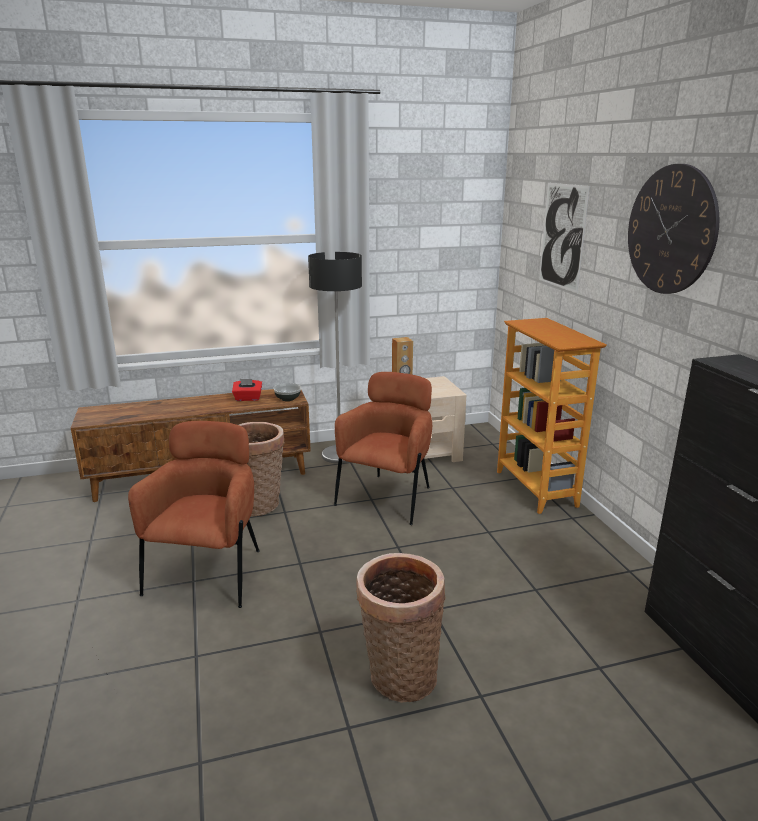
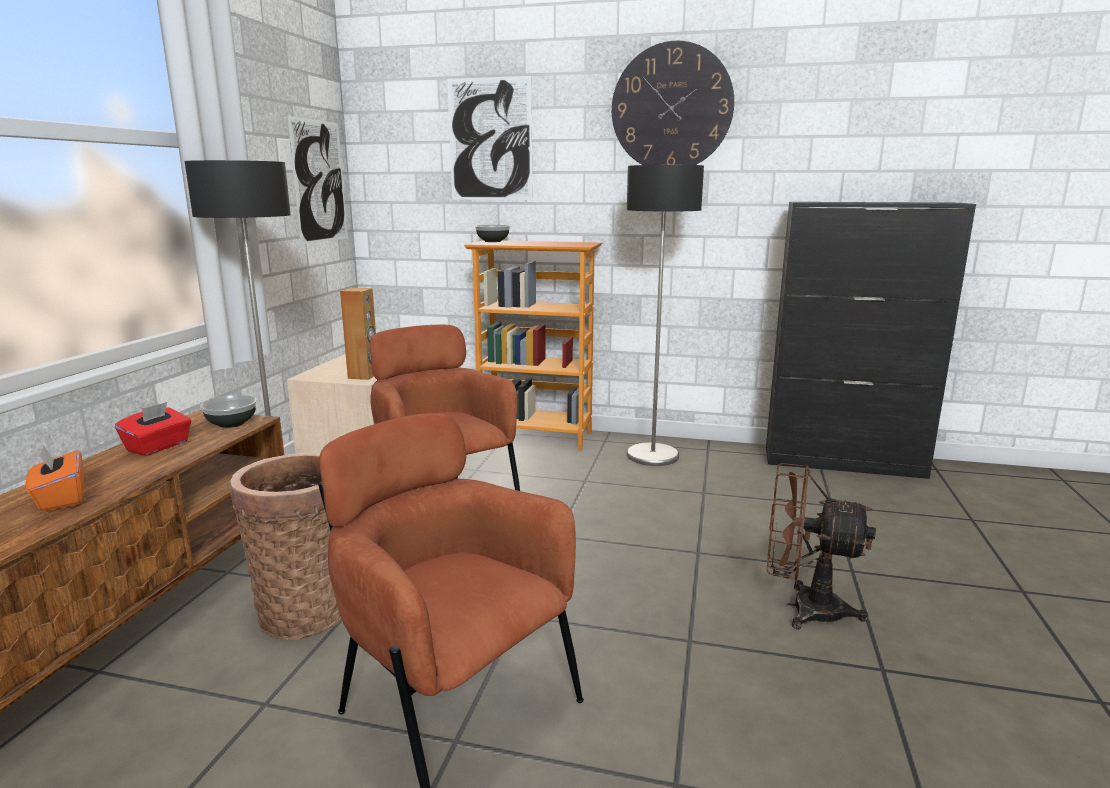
camera: 60 degrees left, 5 degrees down
basket [356,553,446,703] -> brown fan [767,463,876,629]
none -> orange tissue box [26,445,84,512]
none -> picture [287,116,348,245]
none -> bowl [475,225,510,242]
none -> floor lamp [627,165,704,466]

